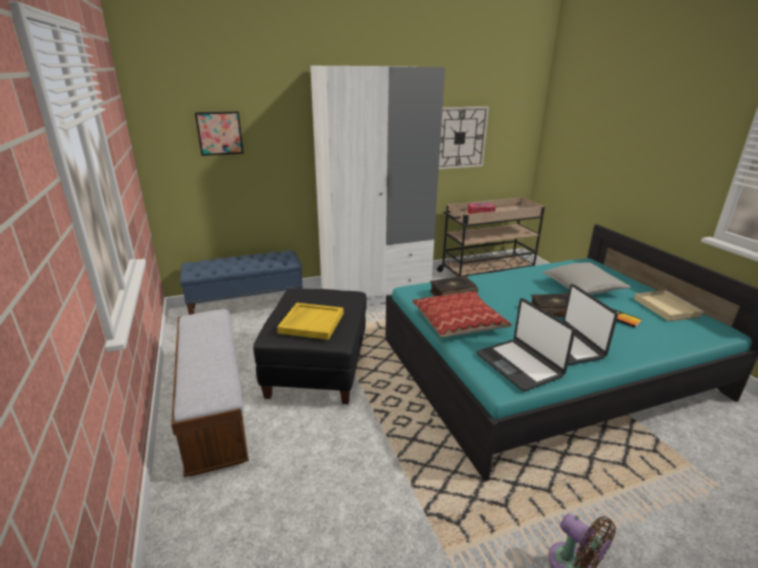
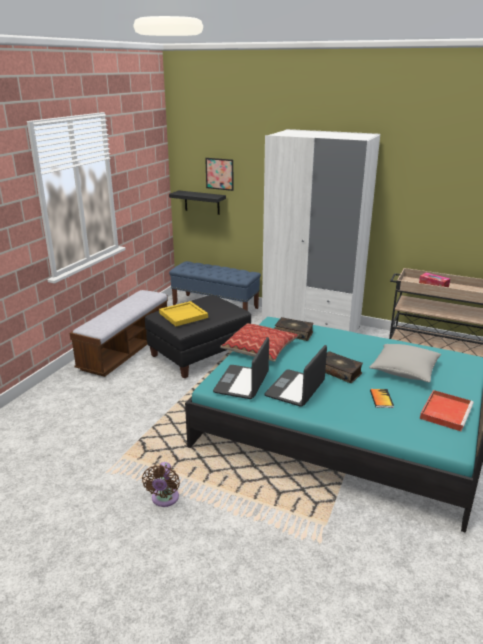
camera: 45 degrees right, 0 degrees up
wall clock [439,106,489,169] -> none
beige tray [634,290,704,321] -> red tray [420,390,474,431]
none -> black shelf [169,190,226,215]

